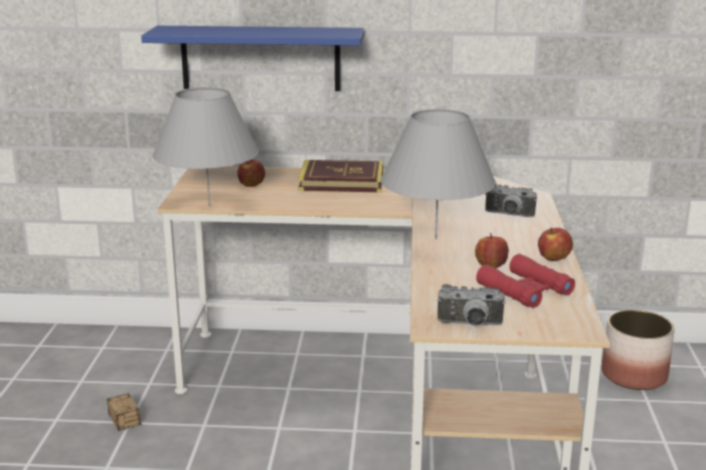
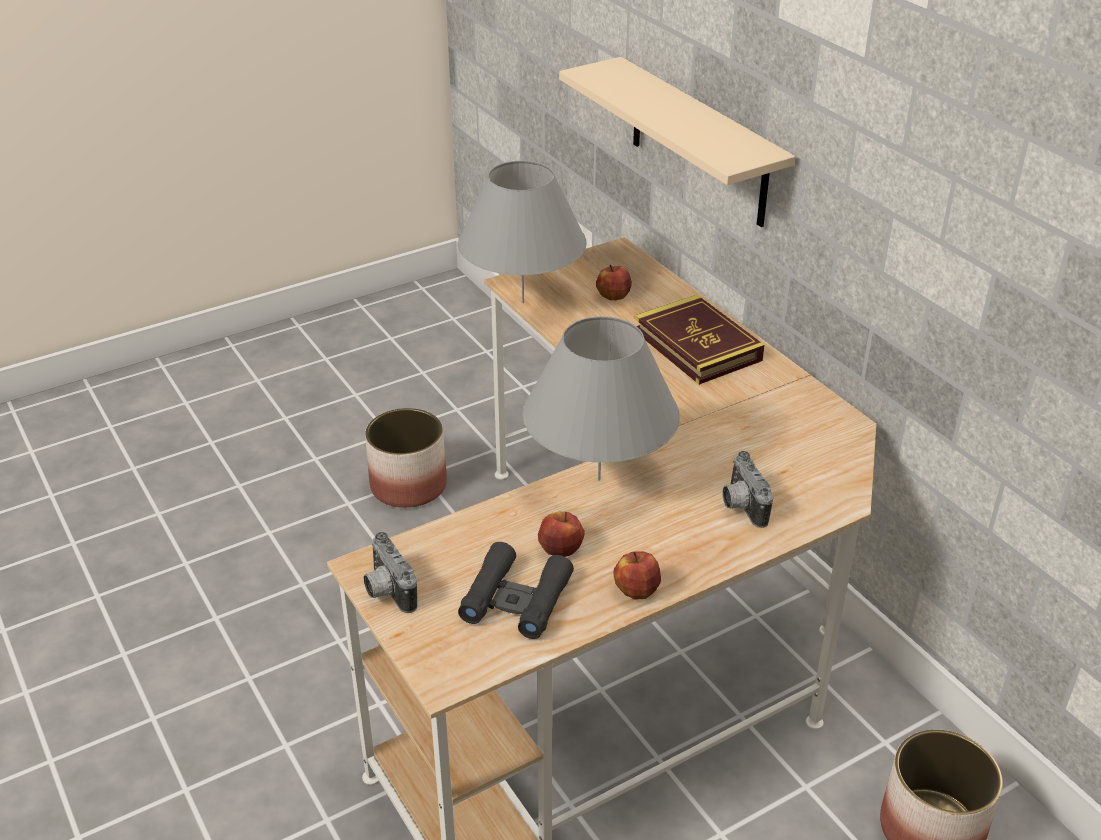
camera: 55 degrees right, 15 degrees up
storage box [107,393,142,431] -> planter [365,408,447,508]
blue shelf [141,26,364,91] -> beige shelf [559,57,795,227]
red binoculars [476,254,575,308] -> black binoculars [458,542,574,639]

